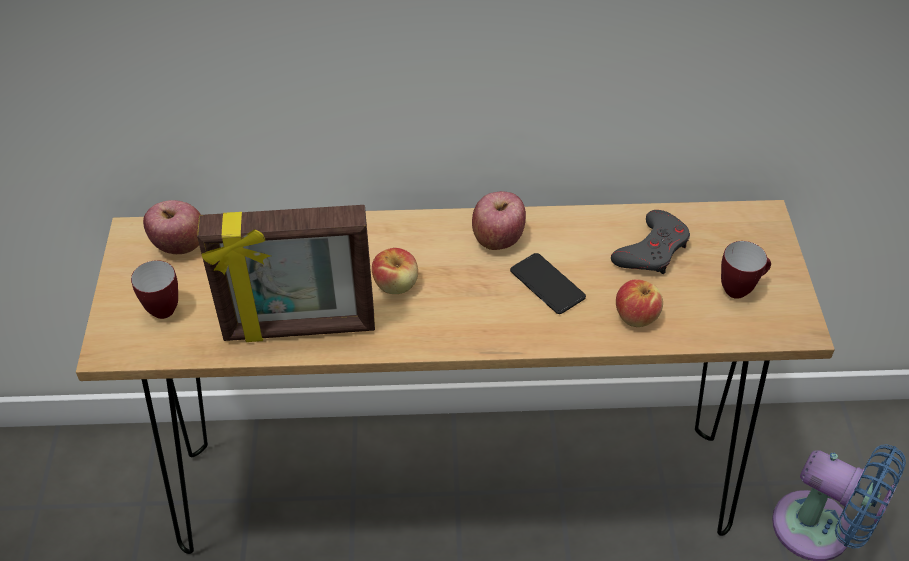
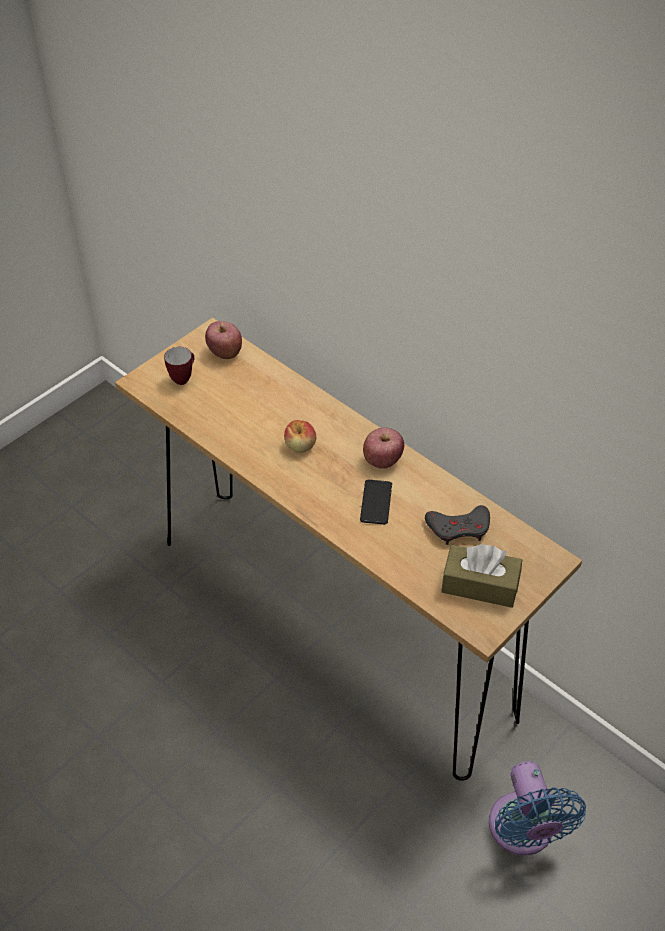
camera: 45 degrees right, 0 degrees up
picture frame [197,205,375,342] -> none
apple [616,279,663,327] -> none
mug [721,241,771,299] -> brown tissue box [441,544,522,608]

